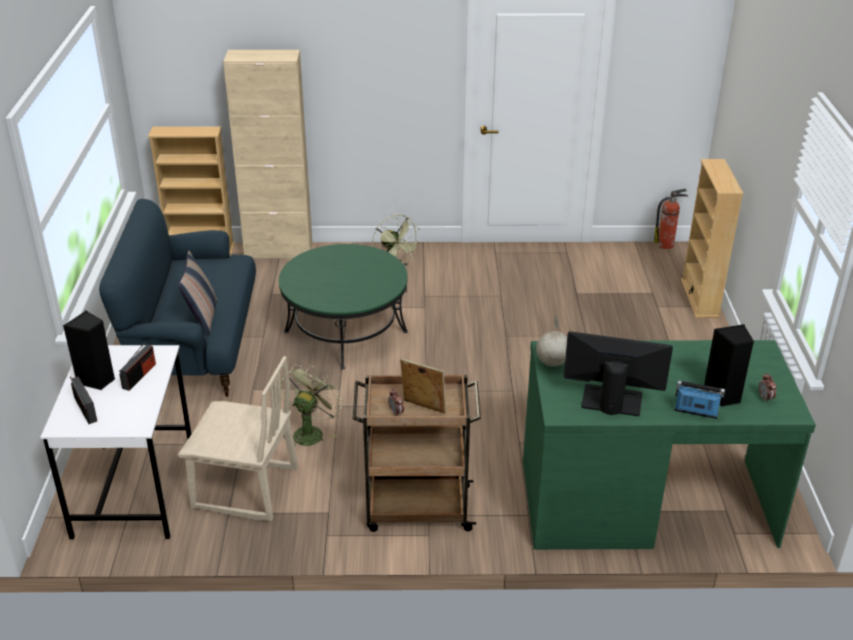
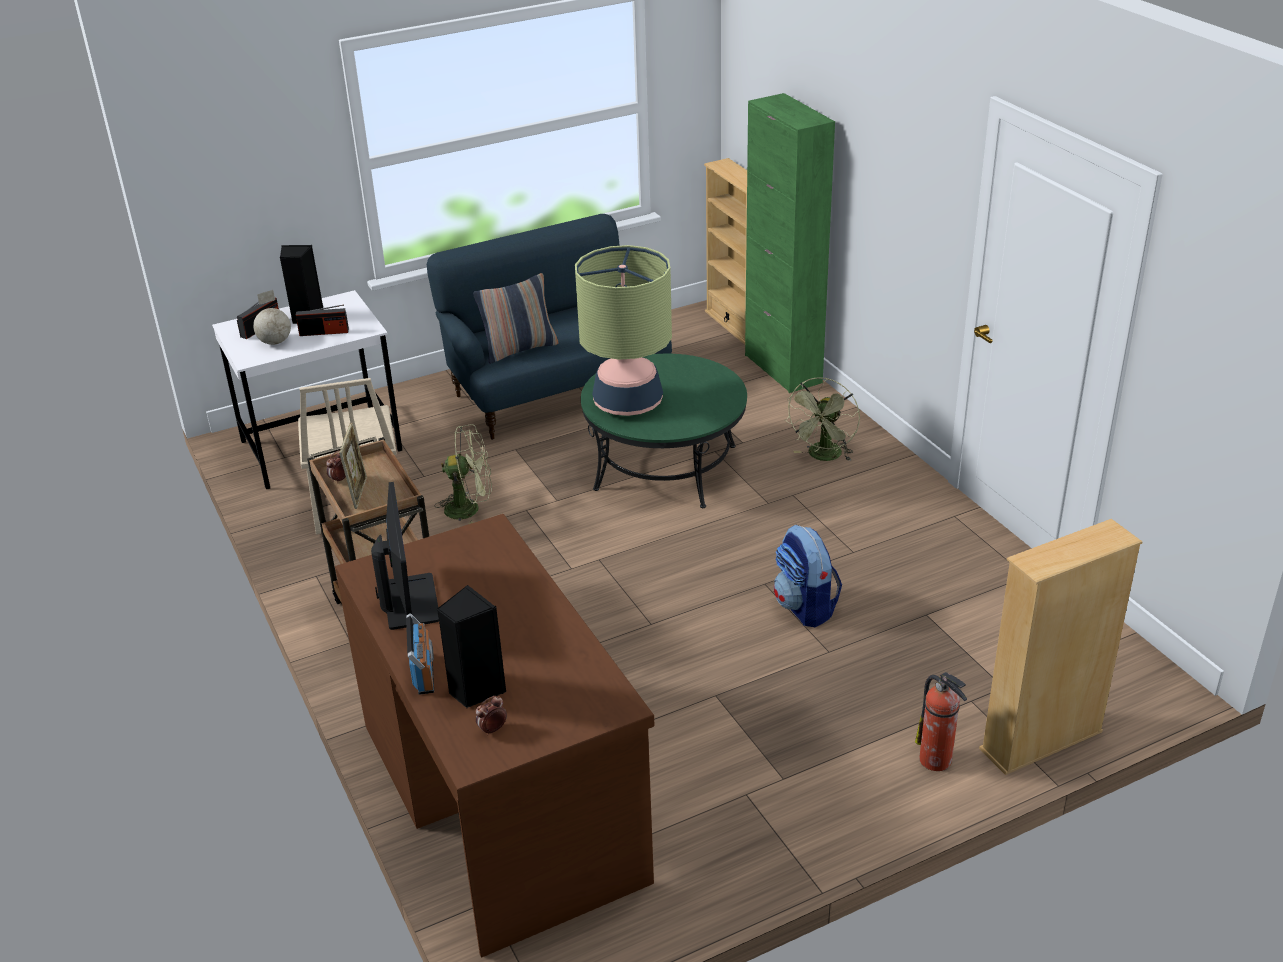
camera: 65 degrees right, 0 degrees up
beige cabinet [223,50,312,258] -> green cabinet [745,93,835,393]
green desk [523,340,816,550] -> brown desk [335,514,655,957]
globe [536,315,567,367] -> globe moved to [253,290,291,345]
fire extinguisher [654,189,688,249] -> fire extinguisher moved to [915,672,967,771]
none -> table lamp [575,245,672,416]
none -> backpack [774,525,842,627]

